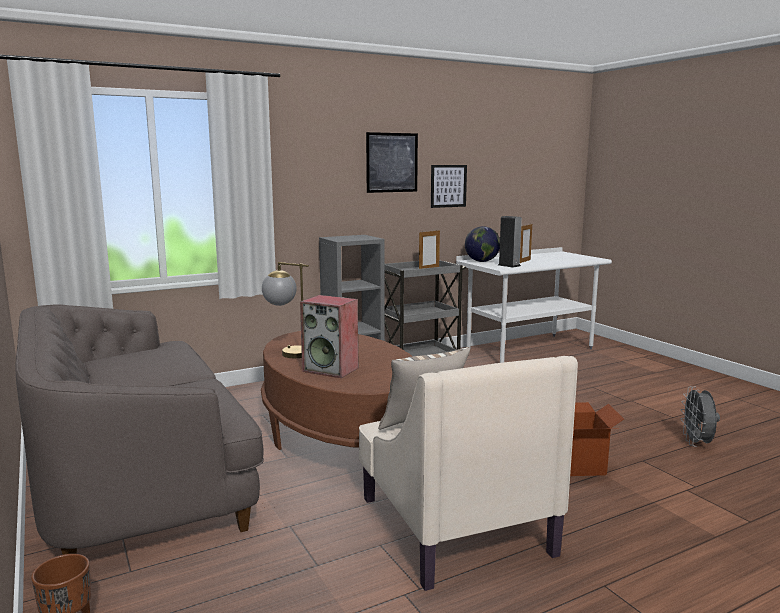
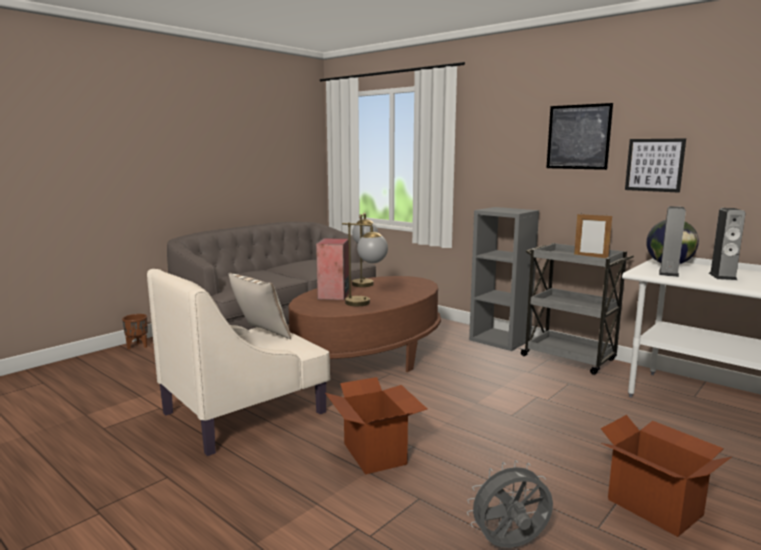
camera: 70 degrees right, 0 degrees up
picture frame [520,224,532,263] -> speaker [709,208,746,280]
none -> table lamp [342,222,388,306]
none -> cardboard box [600,415,731,537]

